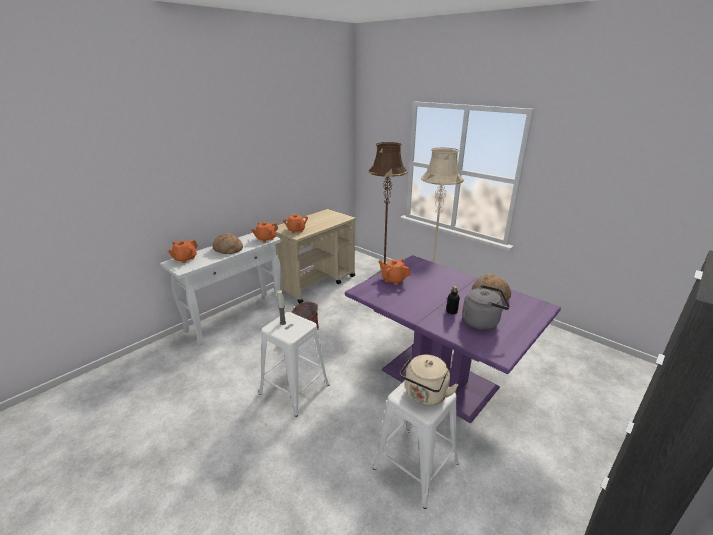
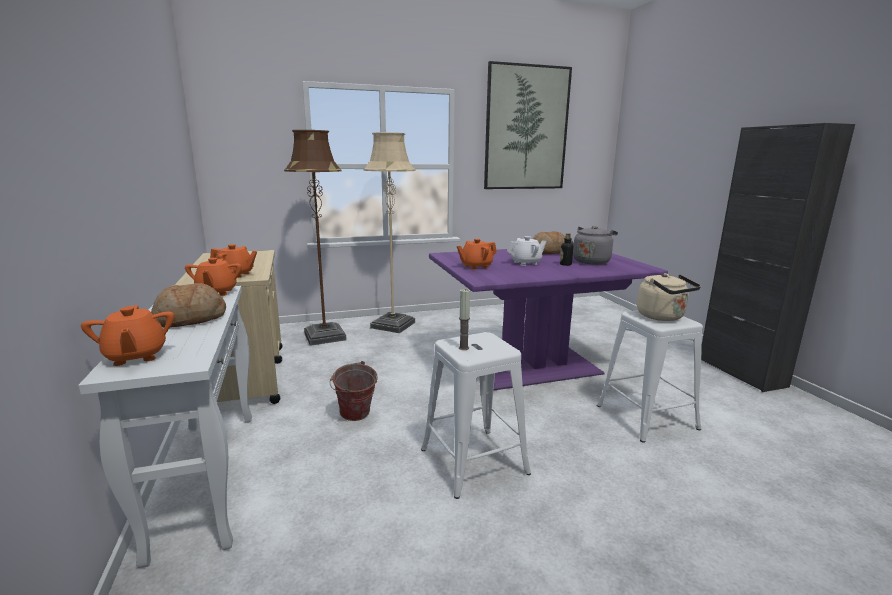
camera: 60 degrees left, 10 degrees down
none -> picture [484,61,572,189]
none -> white teapot [507,236,546,266]

